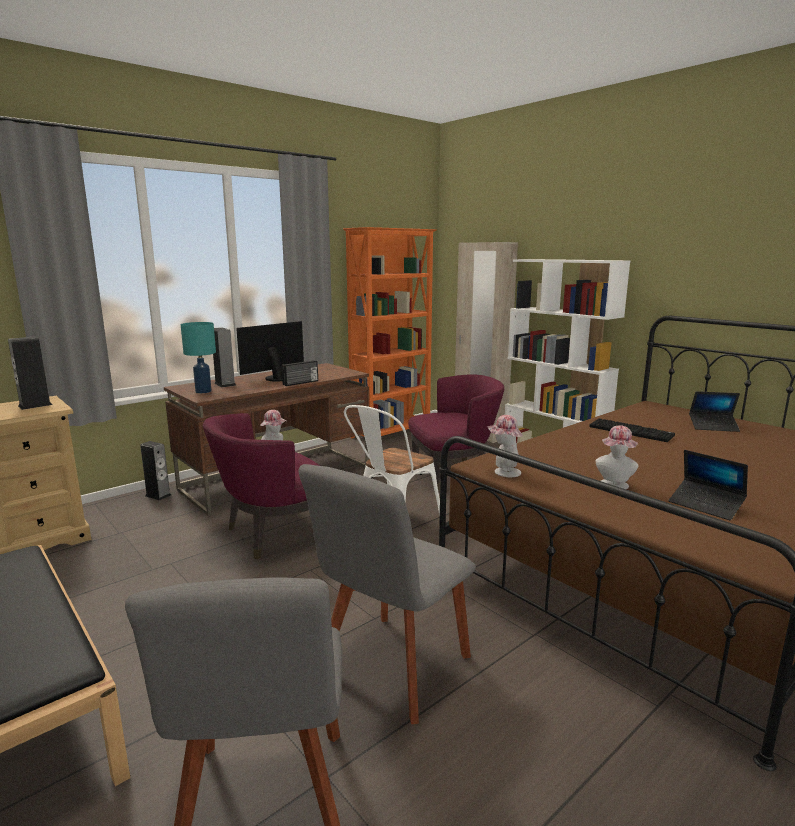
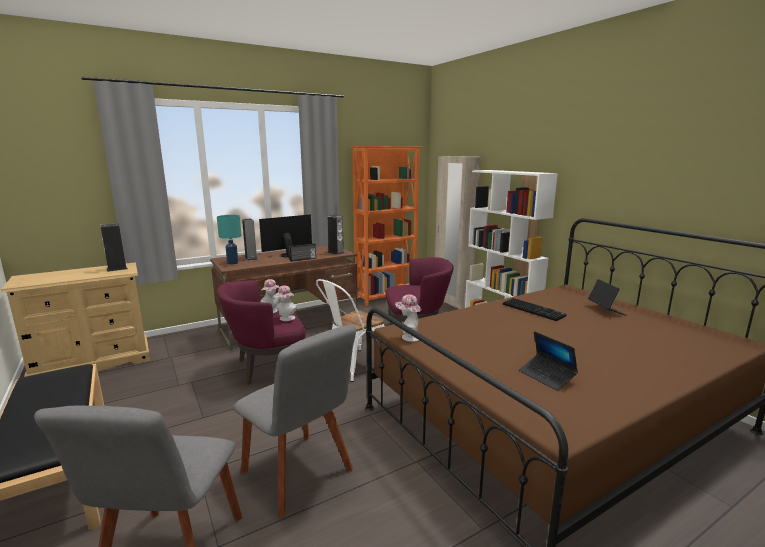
camera: 10 degrees right, 0 degrees up
speaker [140,441,171,501] -> speaker moved to [327,215,344,255]
grey chair [299,464,476,724] -> grey chair turned 90 degrees counterclockwise [233,325,356,517]
hat [595,425,638,489] -> hat moved to [275,285,297,321]
laptop [689,391,740,432] -> laptop turned 120 degrees counterclockwise [588,279,627,316]

